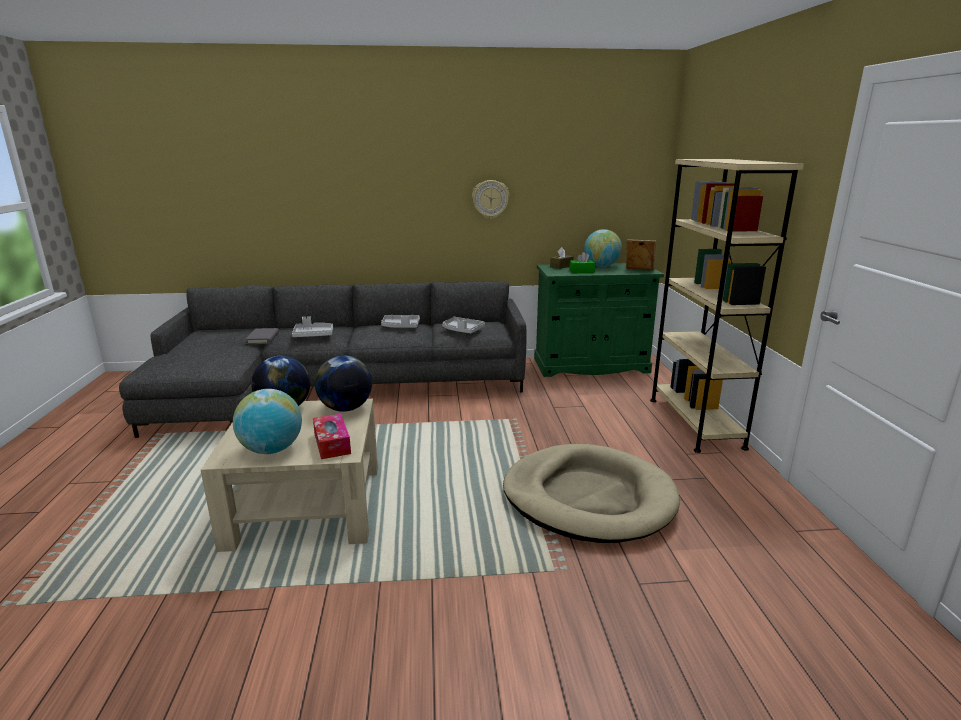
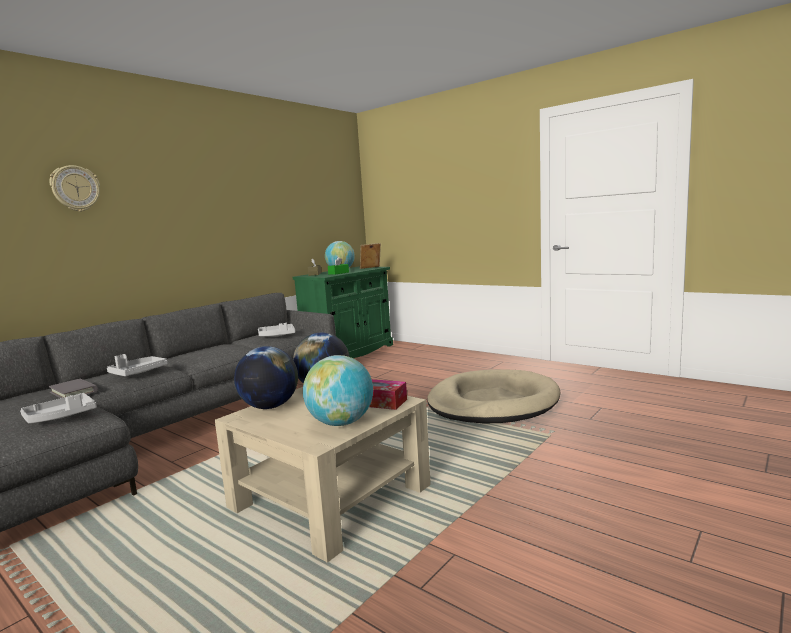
camera: 45 degrees left, 10 degrees down
grey tray [381,315,420,328] -> grey tray moved to [20,393,97,424]
wall clock [472,180,510,219] -> wall clock moved to [49,165,100,212]
beige bookcase [650,159,804,453] -> none

